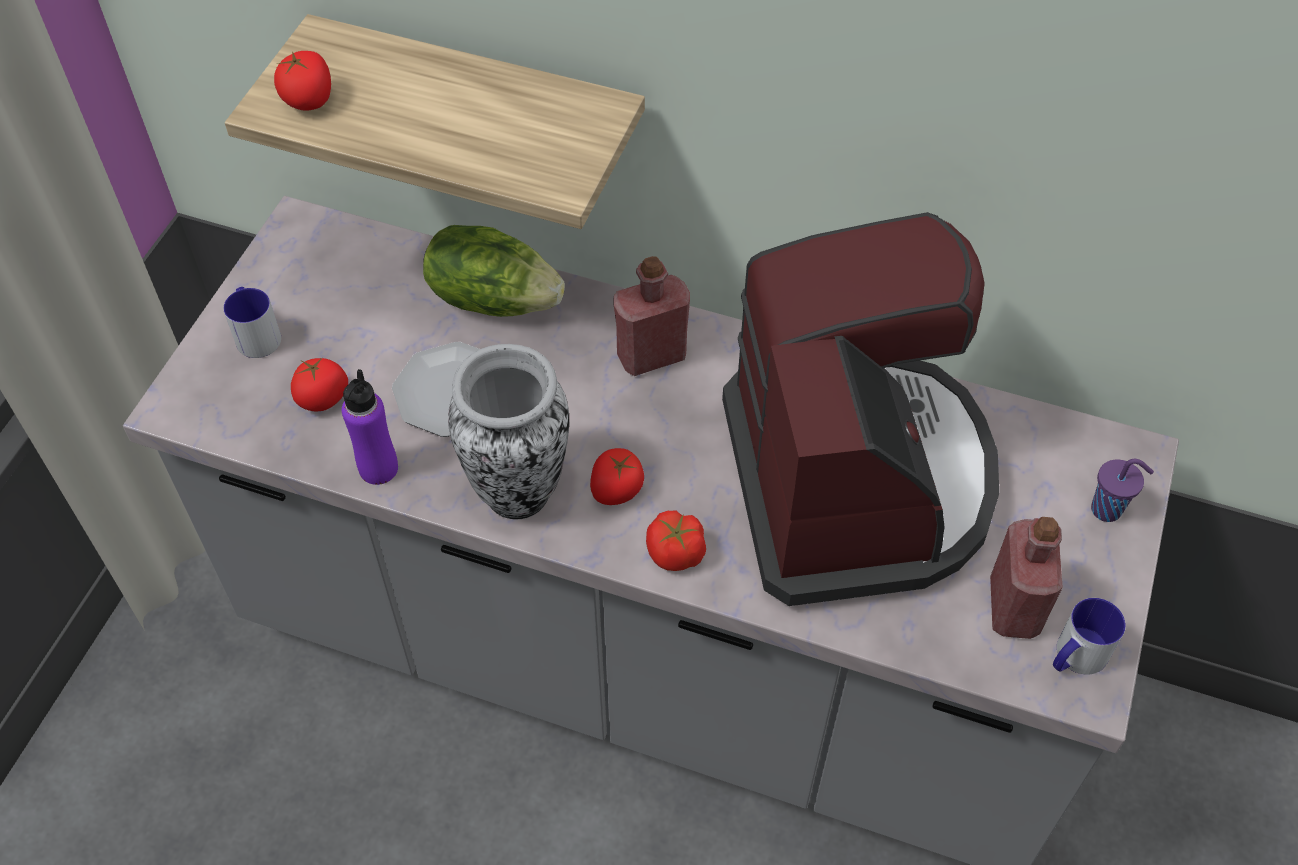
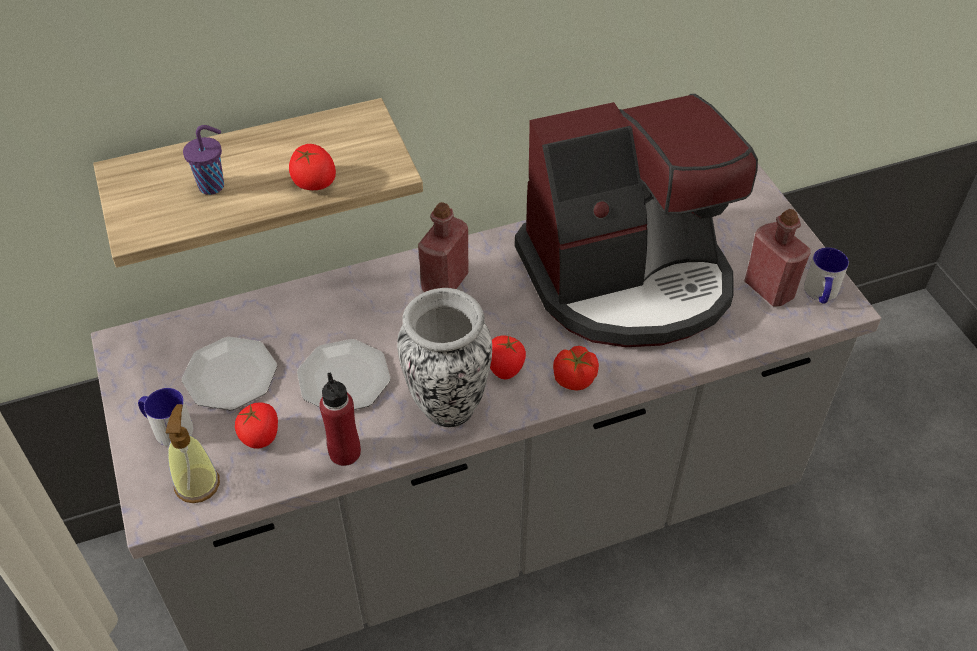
camera: 40 degrees left, 5 degrees down
tomato [274,51,331,111] -> tomato moved to [289,144,336,190]
purple bottle [342,369,398,485] -> red bottle [319,372,361,466]
lettuce [423,225,565,317] -> none
coffee machine [722,212,999,606] -> coffee machine turned 120 degrees clockwise [515,94,758,347]
purple cup [1091,459,1154,522] -> purple cup moved to [183,125,224,195]
none -> soap dispenser [165,404,220,503]
none -> plate [182,337,277,410]

